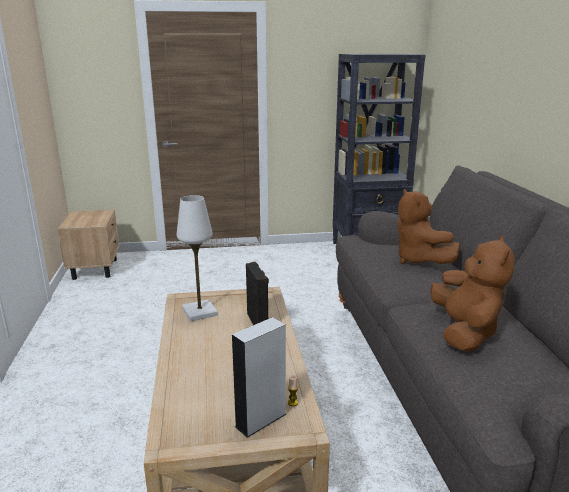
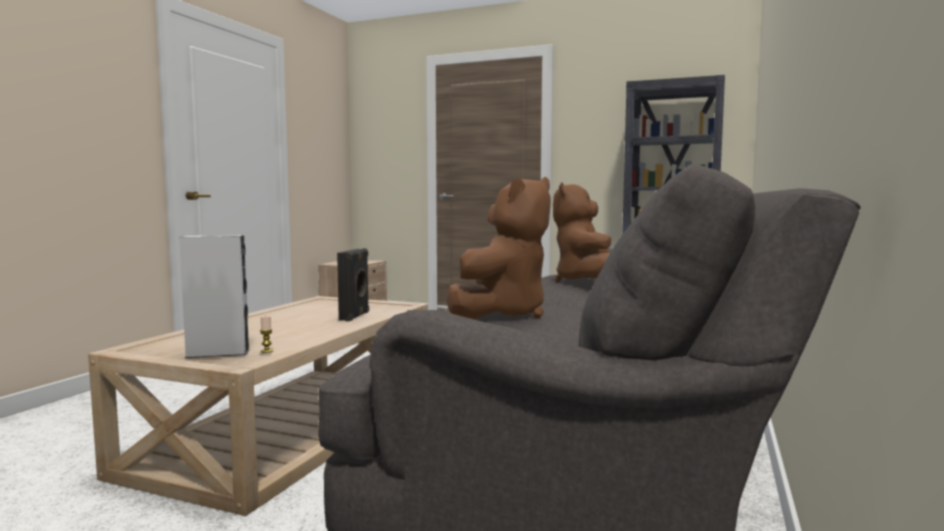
camera: 30 degrees right, 15 degrees down
white table lamp [177,195,218,322] -> none

